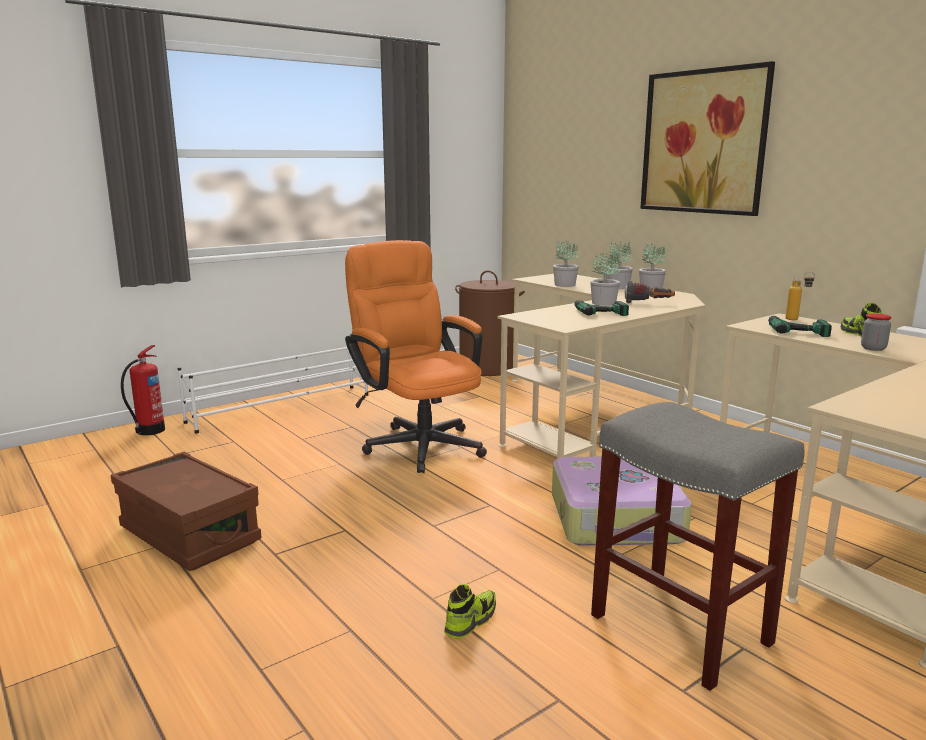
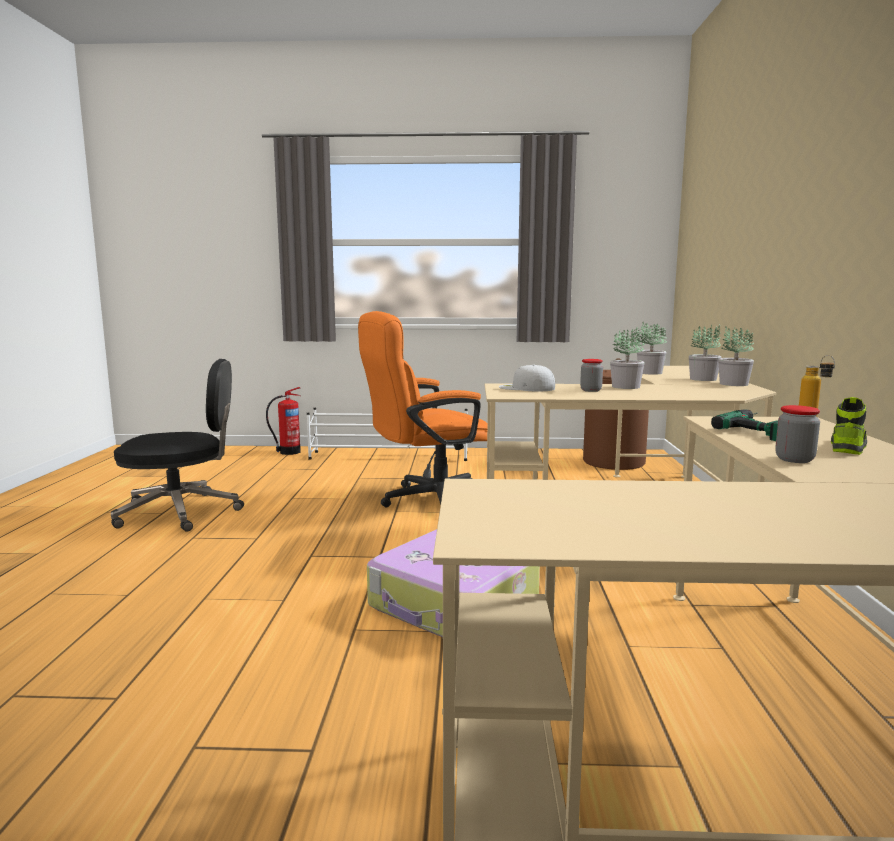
camera: 40 degrees right, 5 degrees down
brown storage box [111,452,261,571] -> black office chair [111,359,244,532]
orange office chair [345,240,487,473] -> orange office chair turned 120 degrees counterclockwise [358,311,487,507]
shoe [445,584,496,638] -> none
power drill [574,300,629,316] -> jar [580,359,603,392]
grey stool [591,402,804,691] -> none
flashlight [624,281,675,303] -> none
picture [640,61,775,216] -> none
none -> white cap [499,364,555,391]

